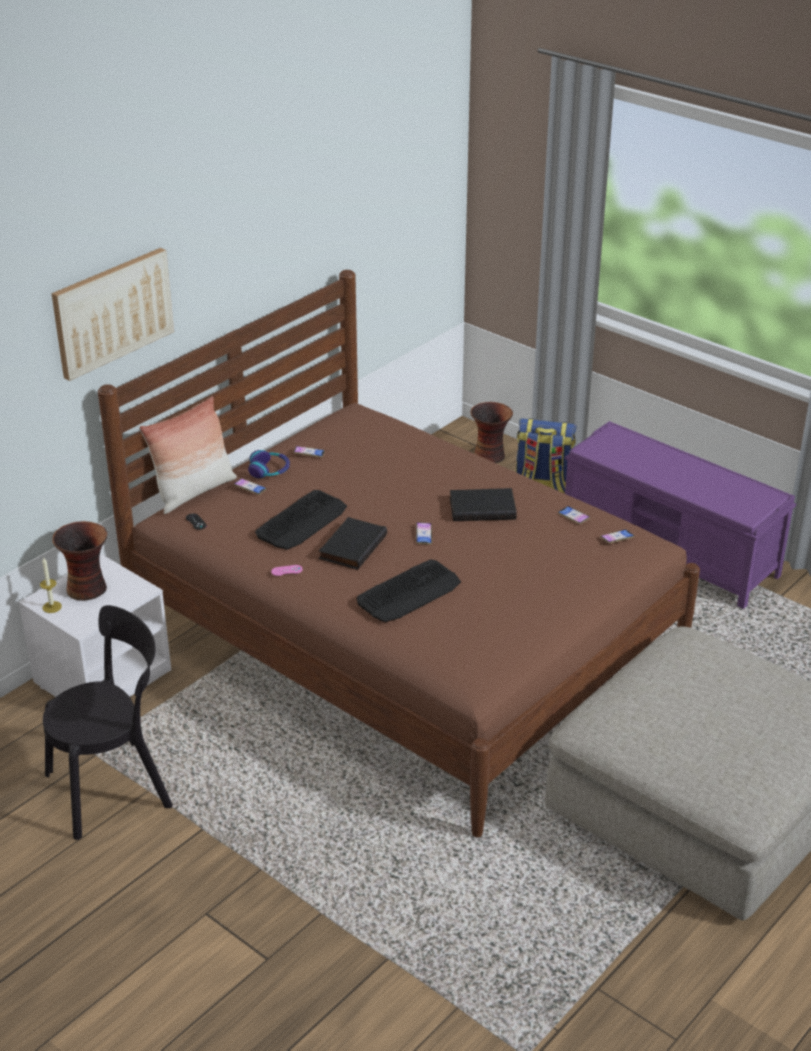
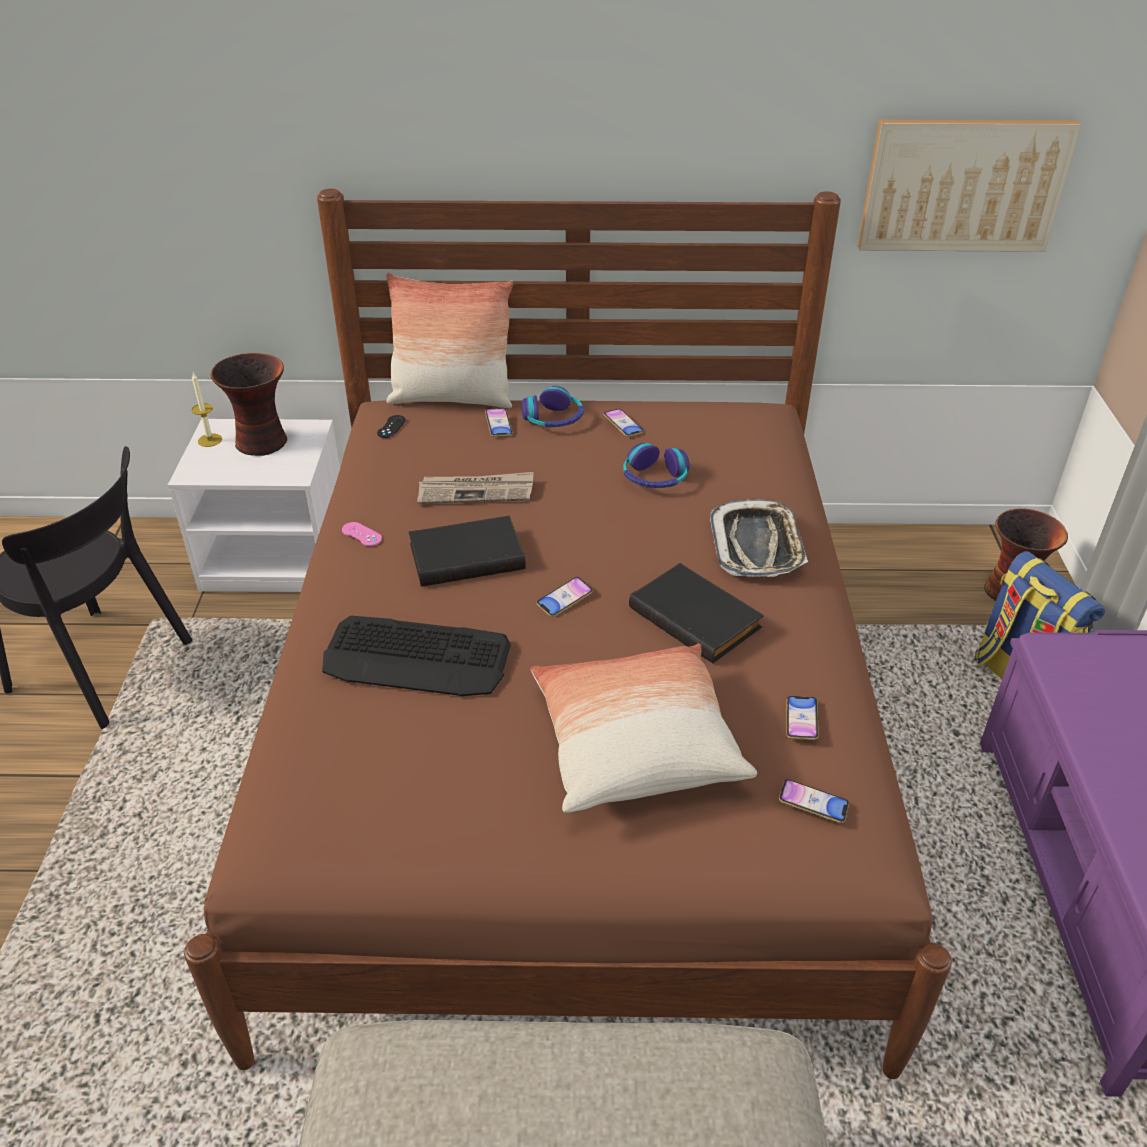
camera: 50 degrees right, 5 degrees up
picture [51,248,174,381] -> picture moved to [858,119,1082,252]
keyboard [255,490,347,550] -> newspaper [417,472,533,504]
none -> pillow [531,643,757,813]
none -> headphones [623,443,690,488]
none -> tray [710,499,808,577]

